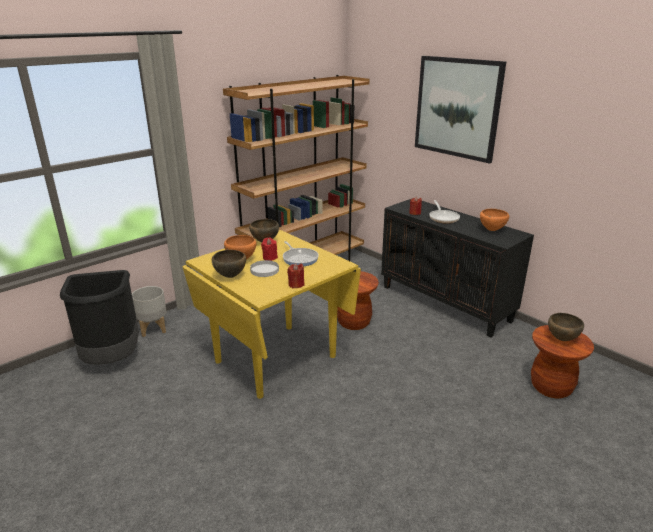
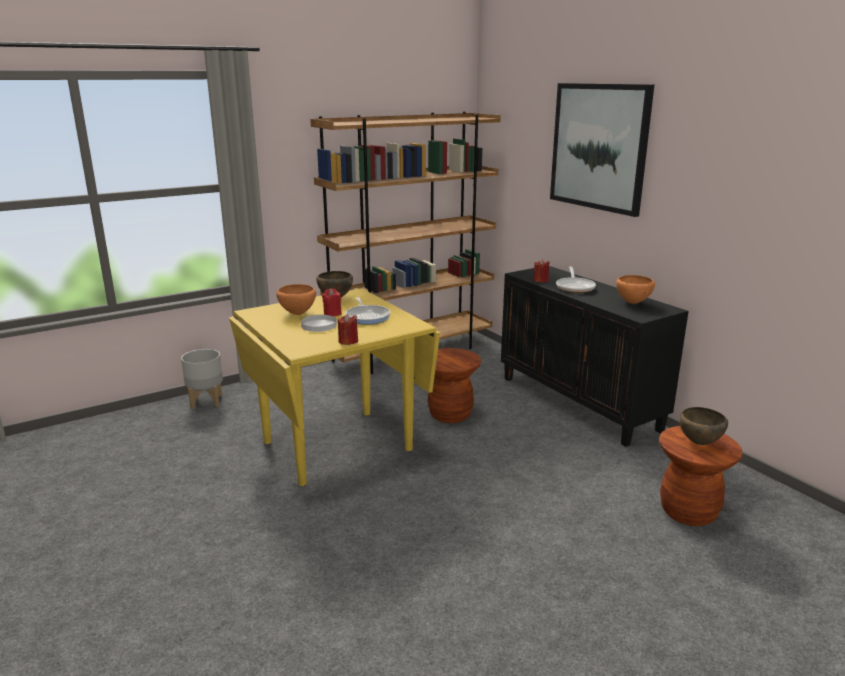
camera: 10 degrees right, 5 degrees down
black trash can [60,270,139,365] -> none
brown bowl [212,250,246,278] -> none

